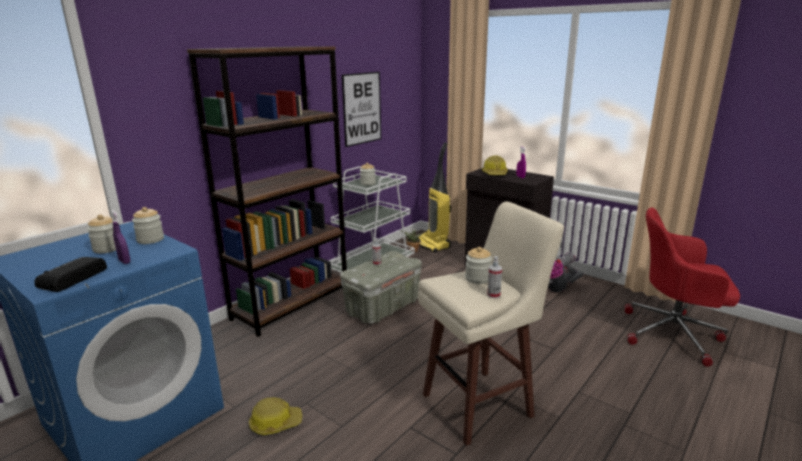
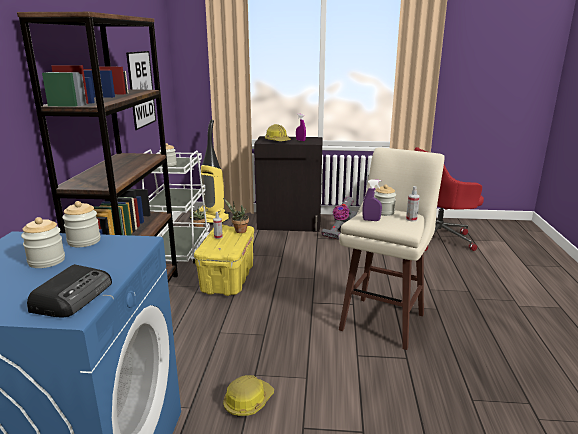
camera: 35 degrees left, 0 degrees up
radio [35,257,107,292] -> radio turned 150 degrees counterclockwise [27,264,112,317]
purple spray bottle [110,211,131,264] -> purple spray bottle moved to [362,179,382,221]
grey storage box [340,251,422,324] -> yellow storage box [194,225,254,296]
none -> potted plant [223,198,249,233]

